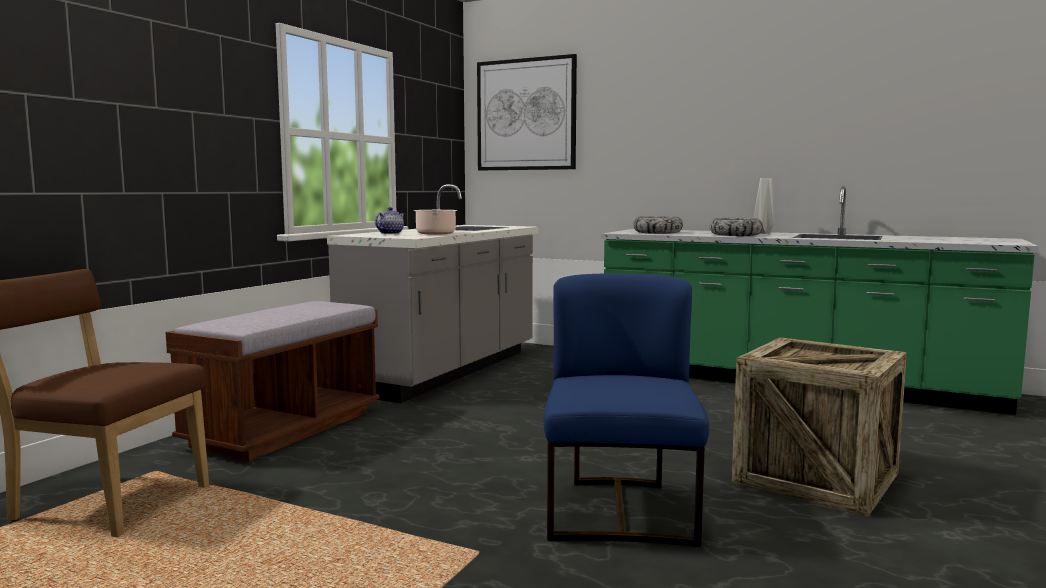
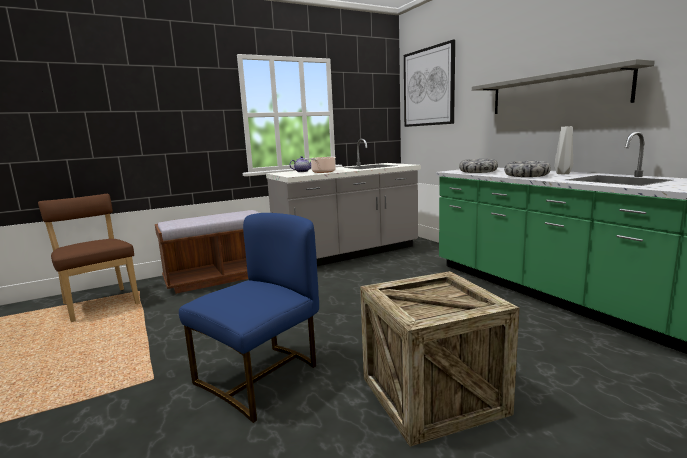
camera: 35 degrees right, 5 degrees up
none -> grey shelf [472,59,655,114]

